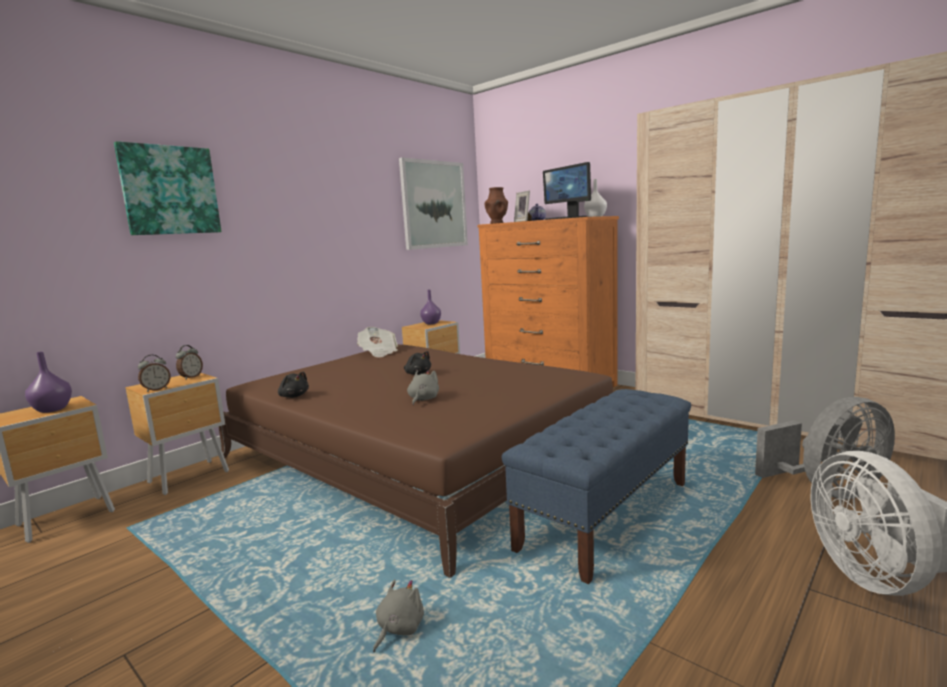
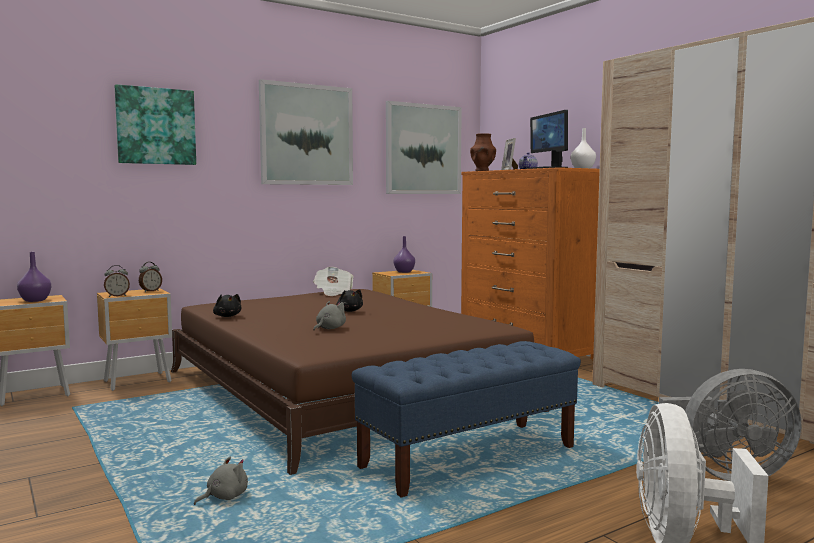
camera: 15 degrees right, 5 degrees down
none -> picture [259,79,353,185]

